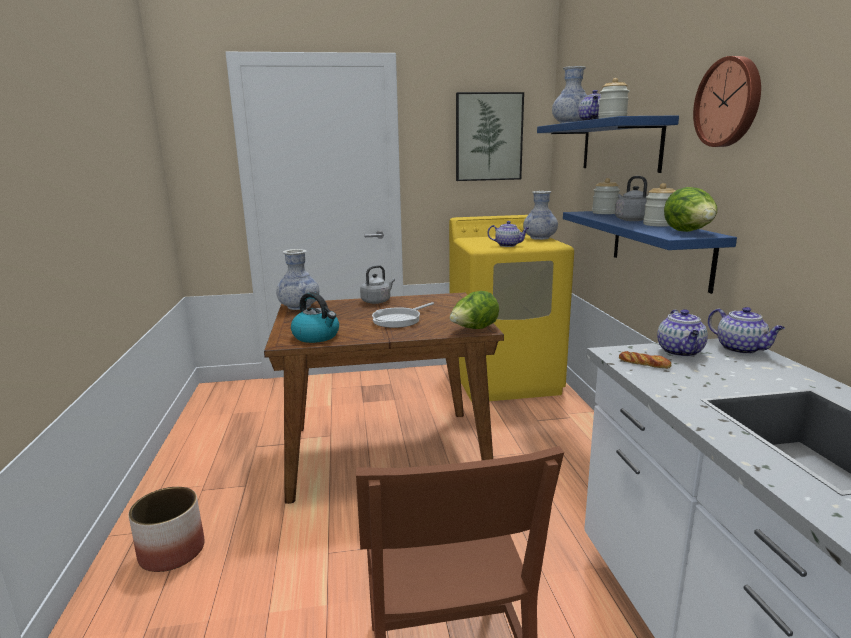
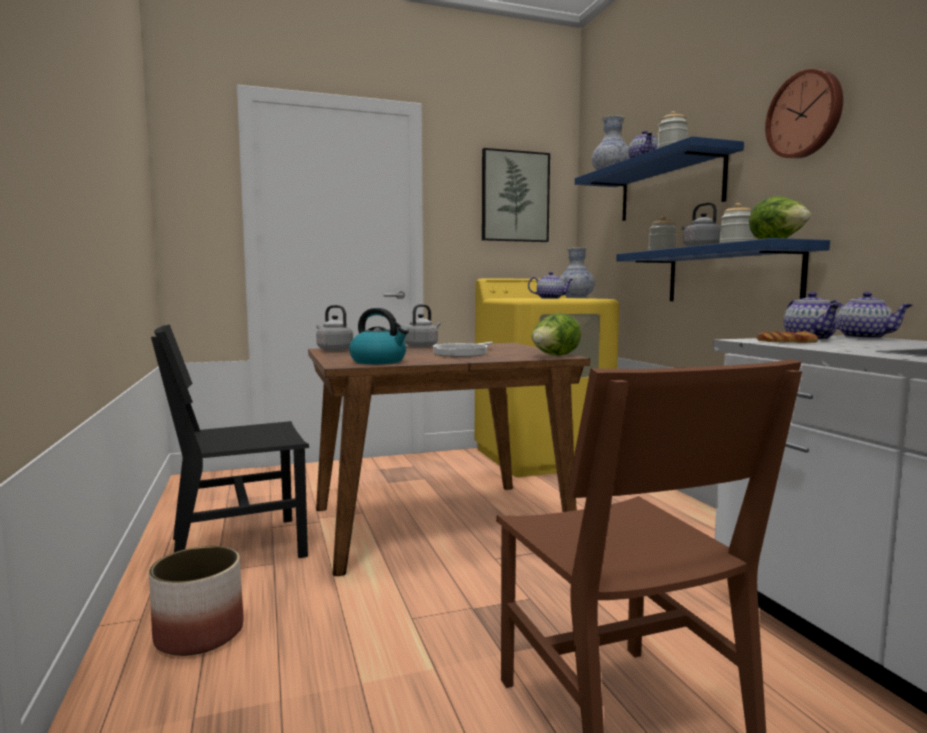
camera: 10 degrees left, 10 degrees down
vase [276,249,319,310] -> grey kettle [316,305,353,351]
none -> black chair [151,324,309,558]

